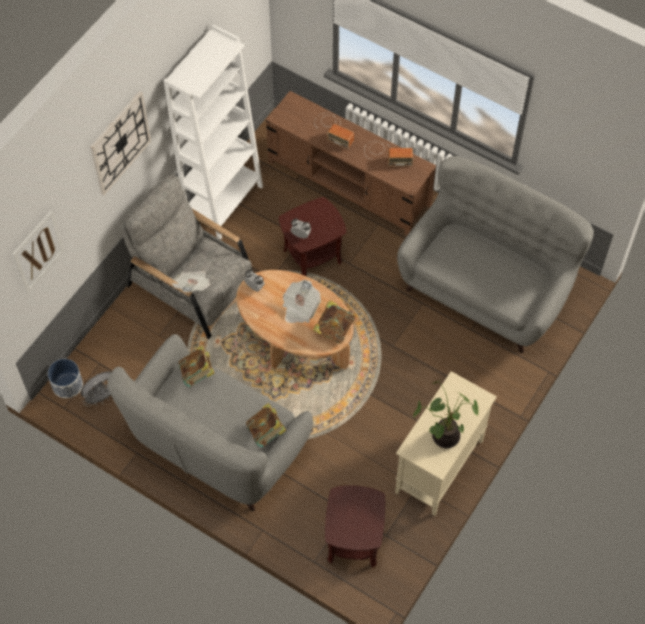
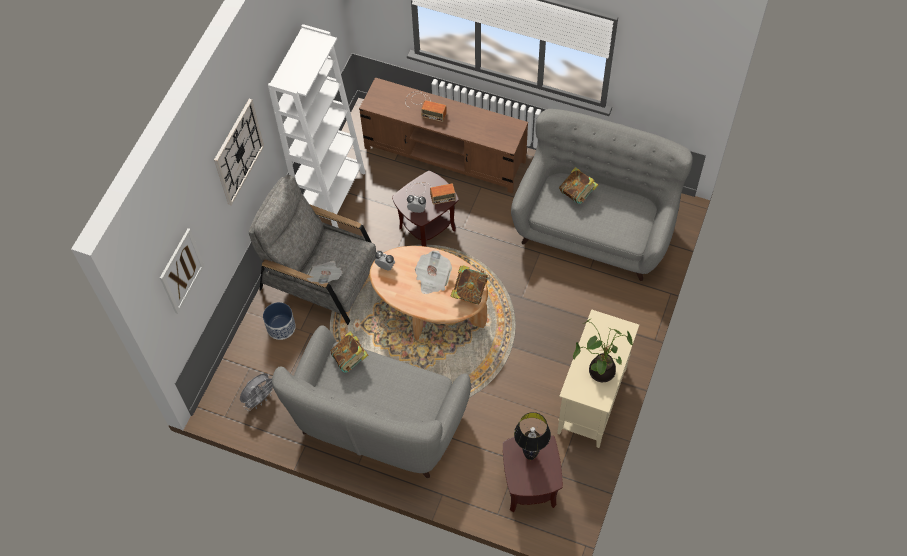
camera: 10 degrees left, 0 degrees up
planter [48,359,83,398] -> planter moved to [263,302,296,340]
book [246,403,286,447] -> book moved to [559,167,598,204]
radio [364,141,413,166] -> radio moved to [406,182,456,205]
none -> black table lamp [514,412,551,460]

